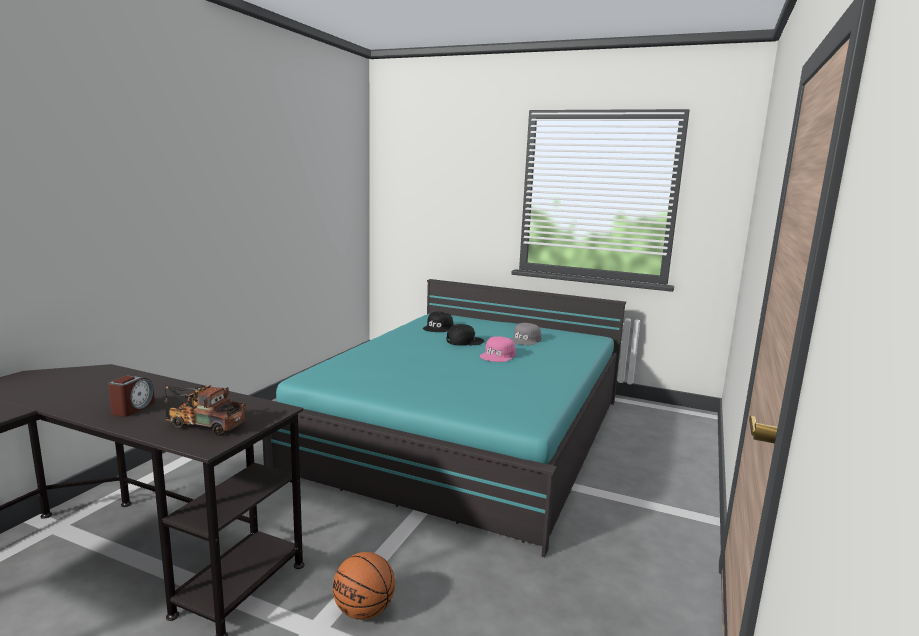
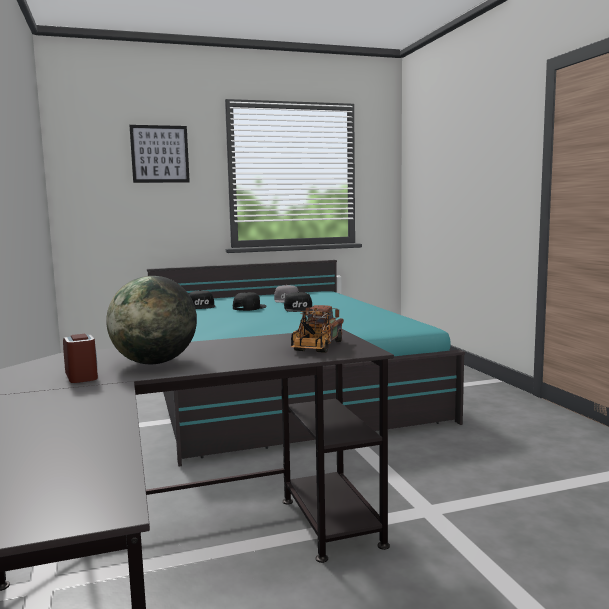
camera: 40 degrees left, 5 degrees down
alarm clock [108,376,155,417] -> alarm clock moved to [63,334,98,383]
toy truck [164,385,246,436] -> toy truck turned 45 degrees counterclockwise [290,305,344,353]
basketball [333,552,395,620] -> none
pink cap [480,336,516,362] -> black cap [284,292,312,312]
none -> globe [106,276,197,364]
none -> picture [129,125,190,183]

